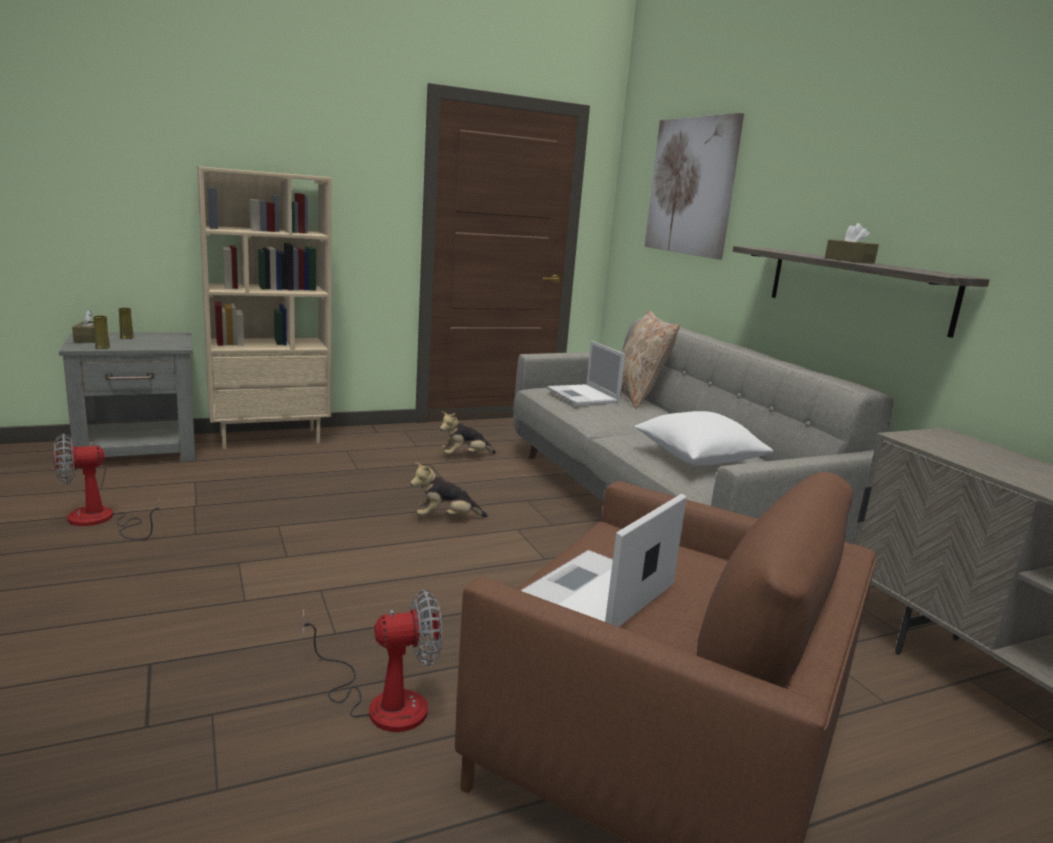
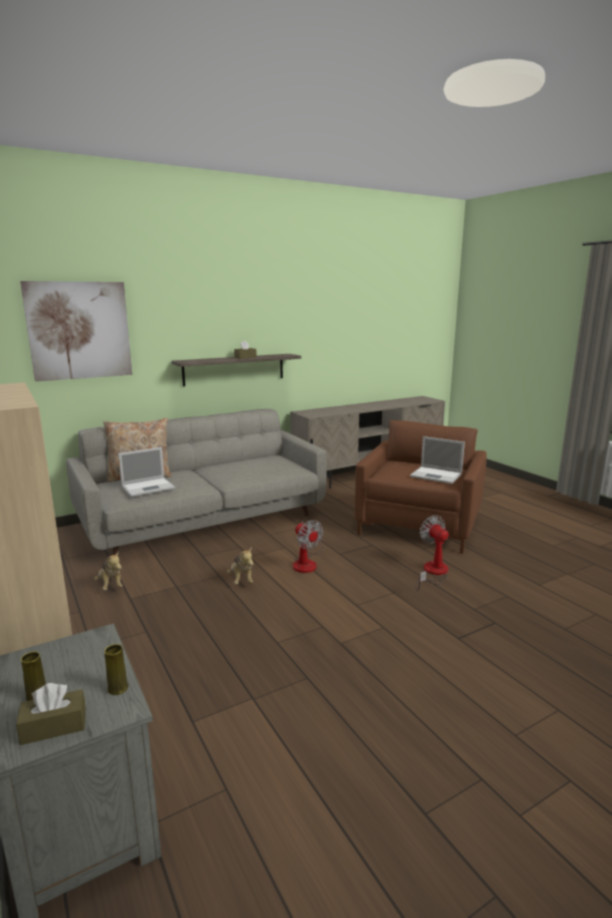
camera: 95 degrees left, 0 degrees up
fan [54,434,161,540] -> fan moved to [293,520,324,573]
white pillow [634,411,773,465] -> none

